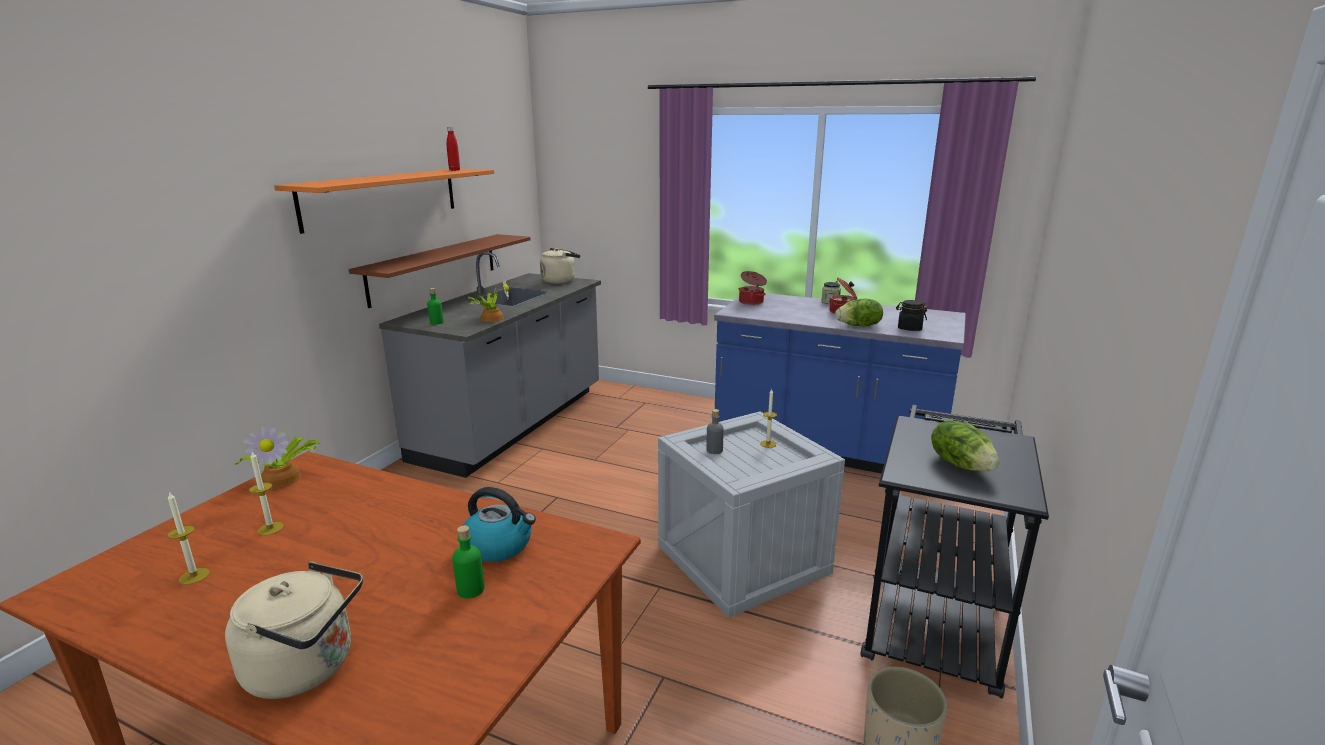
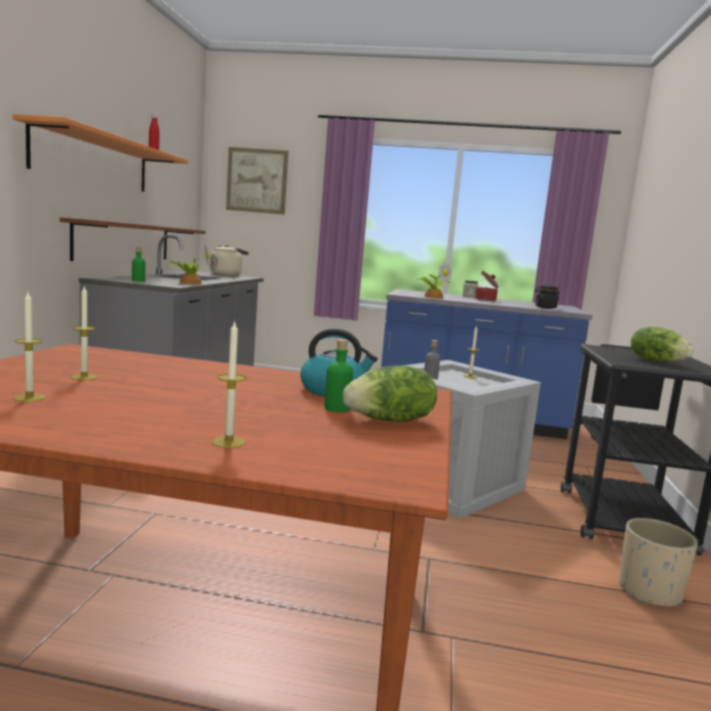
camera: 15 degrees left, 10 degrees down
beige kettle [225,562,363,699] -> candle [212,321,246,448]
potted plant [235,426,320,489] -> potted plant moved to [416,262,453,299]
cooking pot [739,271,767,305] -> none
lettuce [835,298,883,327] -> lettuce moved to [343,365,437,422]
none -> picture [226,147,288,215]

